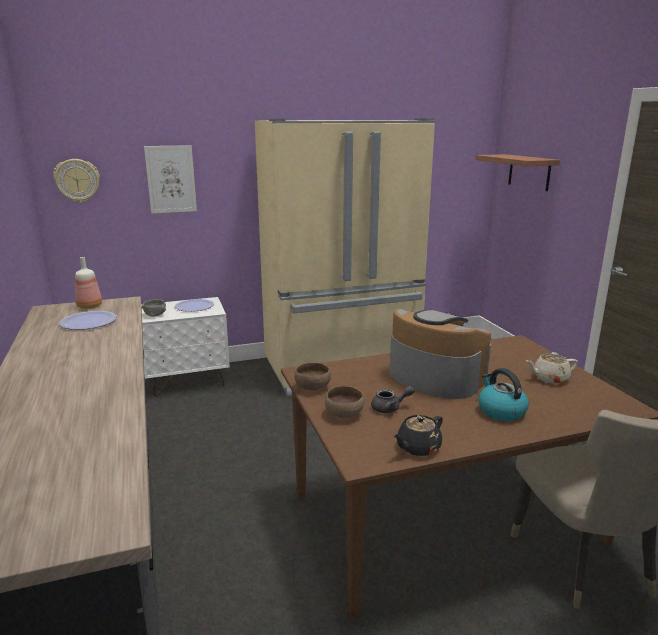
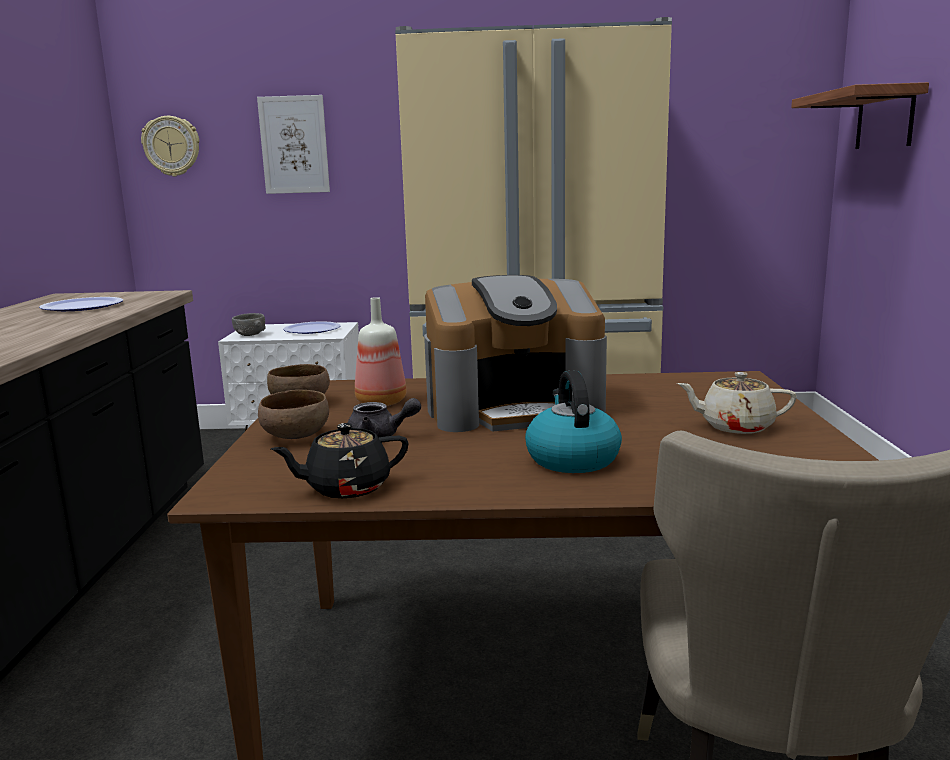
camera: 20 degrees right, 5 degrees down
bottle [75,257,102,309] -> bottle moved to [355,297,407,406]
coffee machine [390,308,491,399] -> coffee machine turned 105 degrees clockwise [424,275,607,432]

